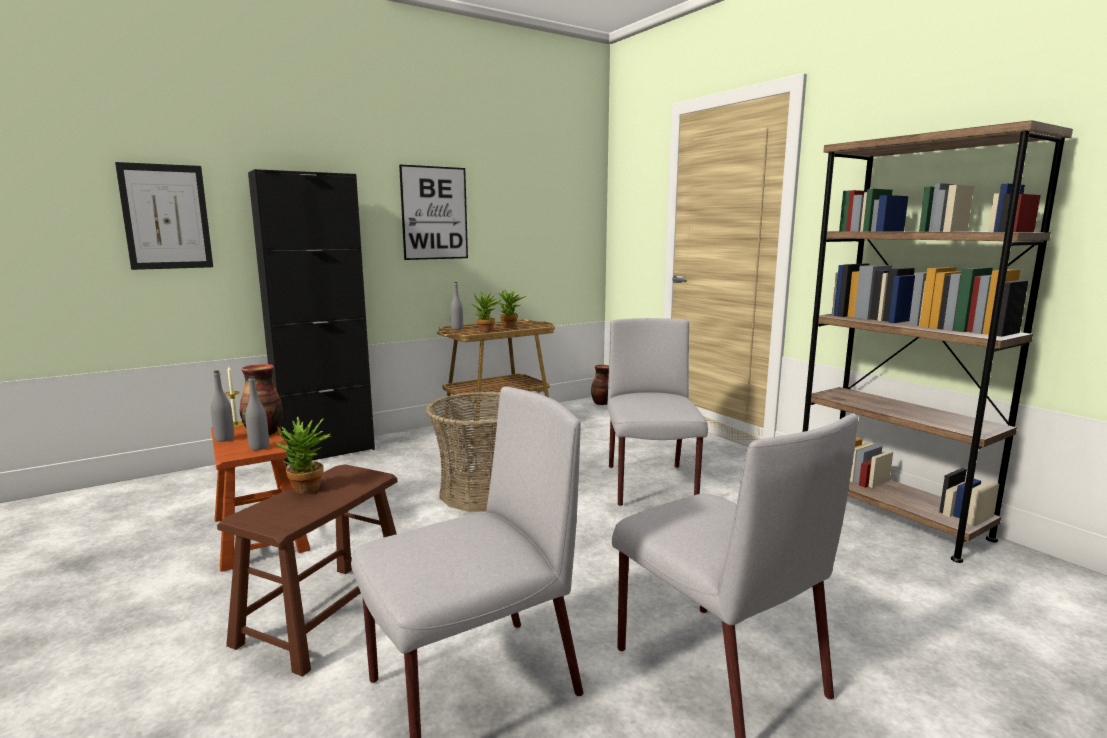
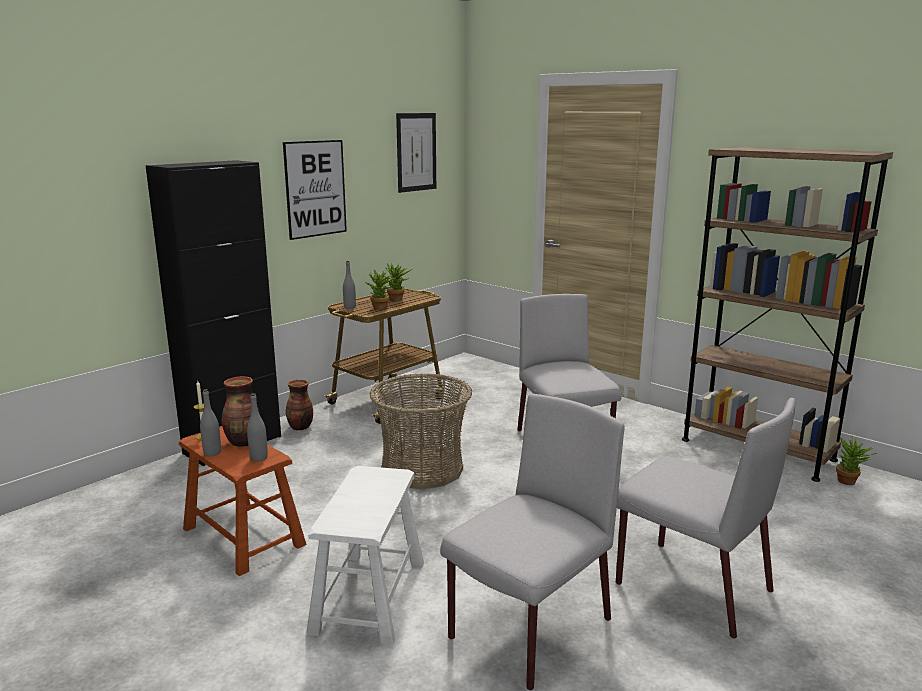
camera: 15 degrees left, 5 degrees up
picture [115,162,213,270] -> picture moved to [396,113,436,193]
brown stool [217,464,397,676] -> white stool [306,466,424,645]
potted plant [275,416,331,494] -> potted plant moved to [836,435,878,485]
vase [591,365,609,405] -> vase moved to [286,380,313,431]

